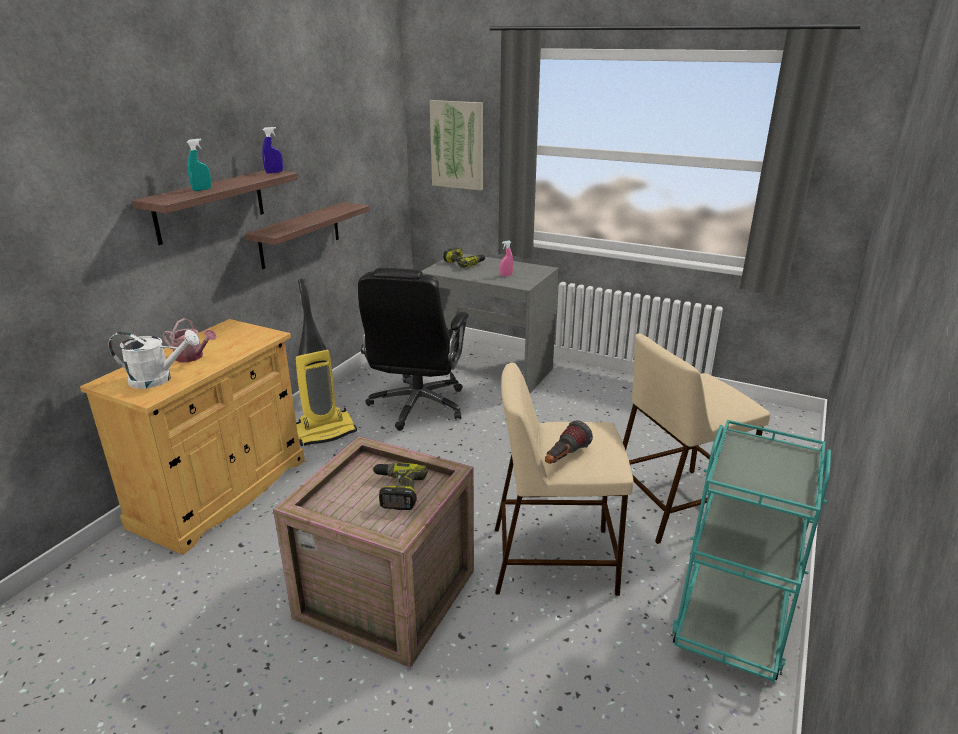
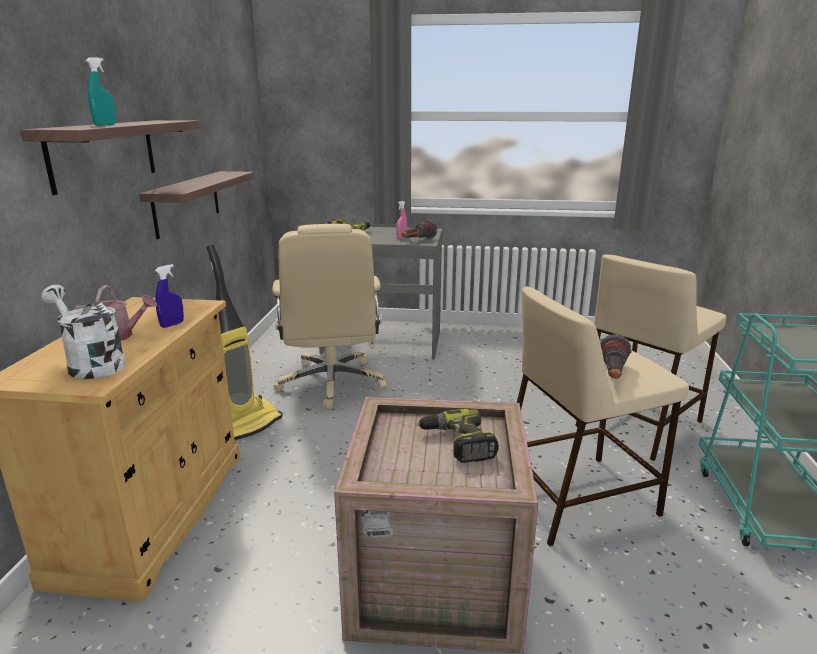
camera: 20 degrees left, 5 degrees down
white watering can [108,330,199,389] -> white watering can turned 120 degrees counterclockwise [41,285,126,379]
blue spray bottle [262,127,283,173] -> blue spray bottle moved to [155,264,184,328]
black office chair [358,268,469,431] -> beige office chair [272,224,387,409]
picture [430,100,483,191] -> none
none -> flashlight [401,219,437,239]

